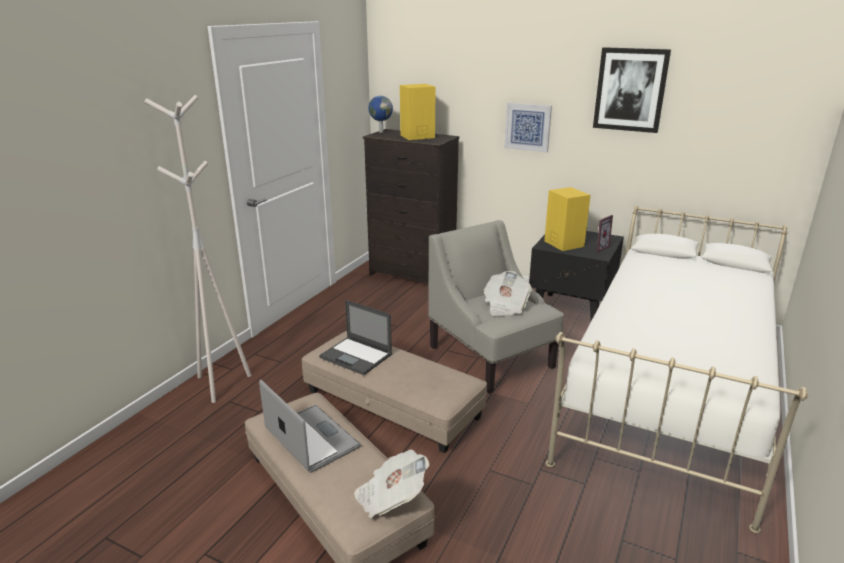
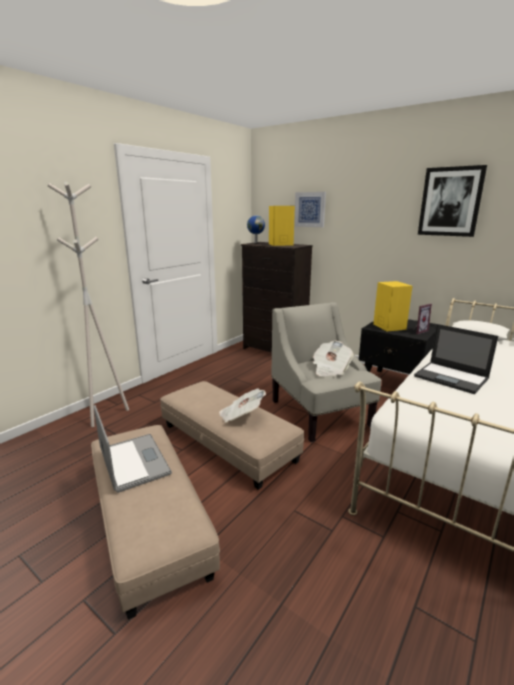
camera: 10 degrees right, 5 degrees down
laptop [319,300,392,375] -> laptop moved to [414,324,498,394]
newspaper [354,450,430,518] -> newspaper moved to [219,388,266,423]
picture [504,103,552,153] -> picture moved to [294,192,326,227]

